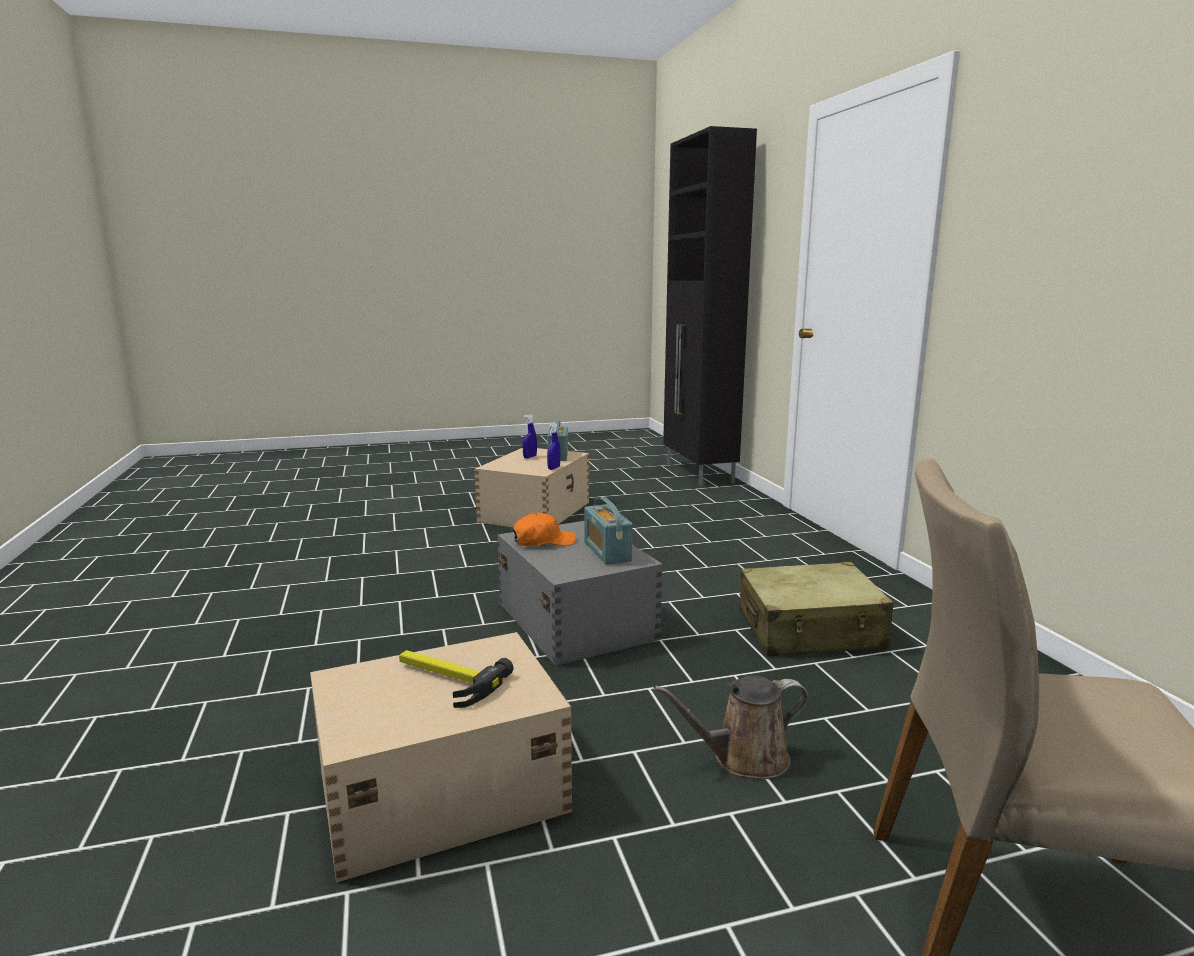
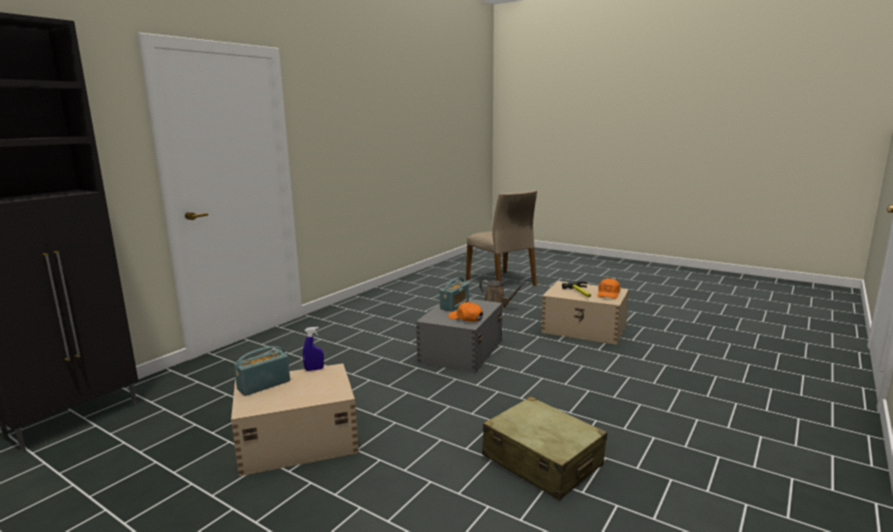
camera: 130 degrees left, 0 degrees up
blue spray bottle [523,414,537,458] -> none
beige suitcase [739,562,894,657] -> beige suitcase moved to [482,396,607,501]
none -> orange cap [597,278,620,299]

